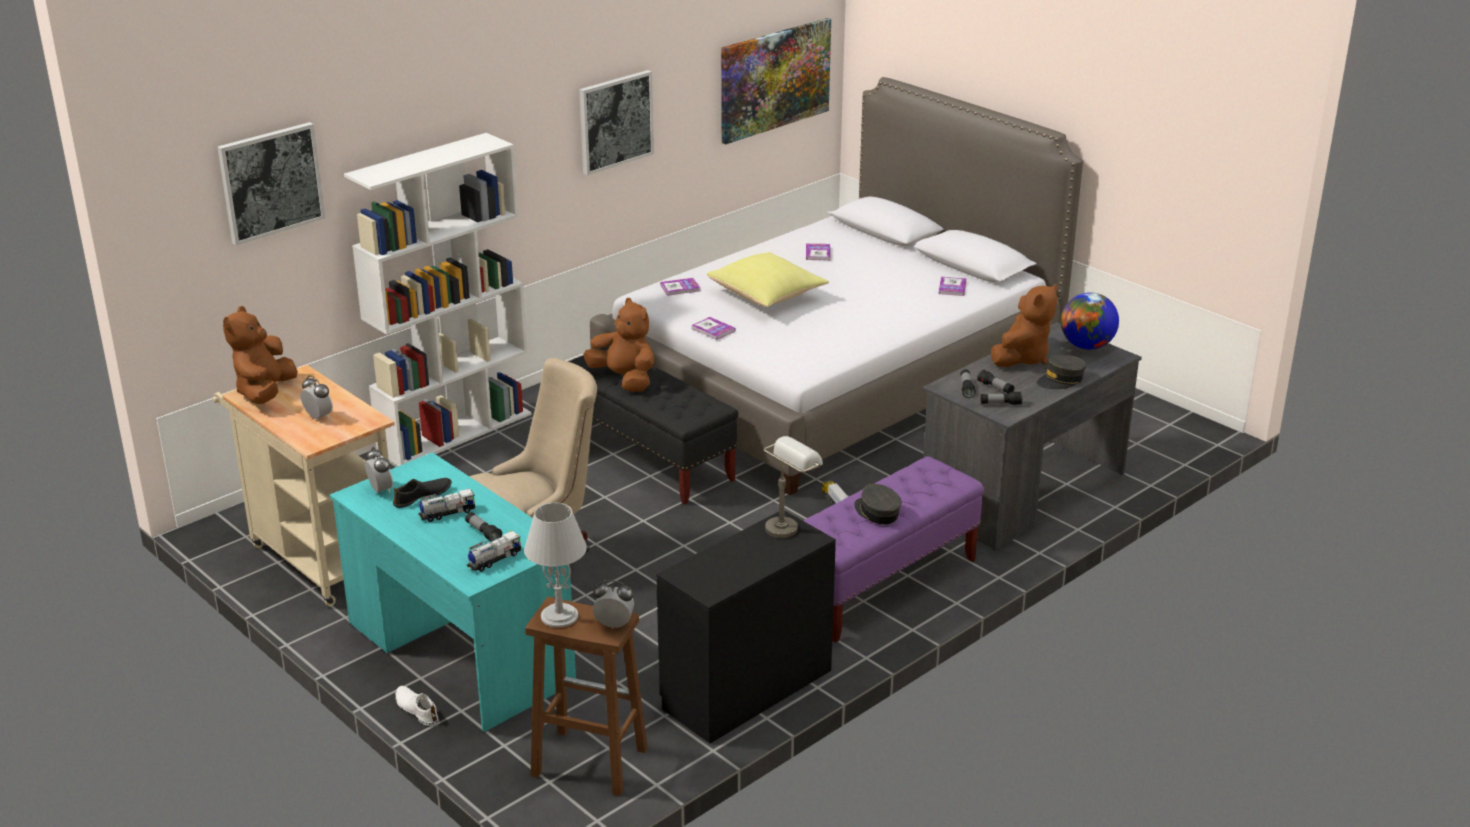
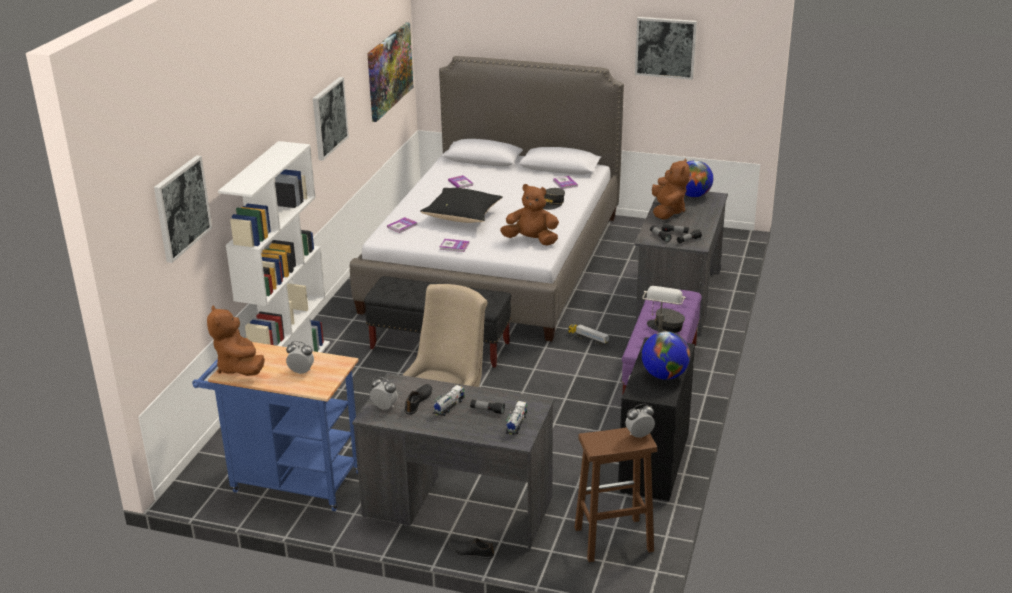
camera: 30 degrees left, 0 degrees up
beige cart [213,365,395,607] -> blue cart [192,342,359,511]
turquoise desk [329,452,576,732] -> grey desk [352,373,554,548]
white shoe [395,686,439,726] -> black shoe [448,538,494,559]
grey table lamp [524,502,587,627] -> none
brown plush toy [584,298,655,392] -> brown plush toy moved to [500,184,559,246]
yellow pillow [707,252,829,307] -> black pillow [420,188,503,223]
grey cap [1037,355,1087,389] -> grey cap moved to [543,188,565,210]
none -> picture [635,17,697,80]
none -> globe [642,331,690,380]

